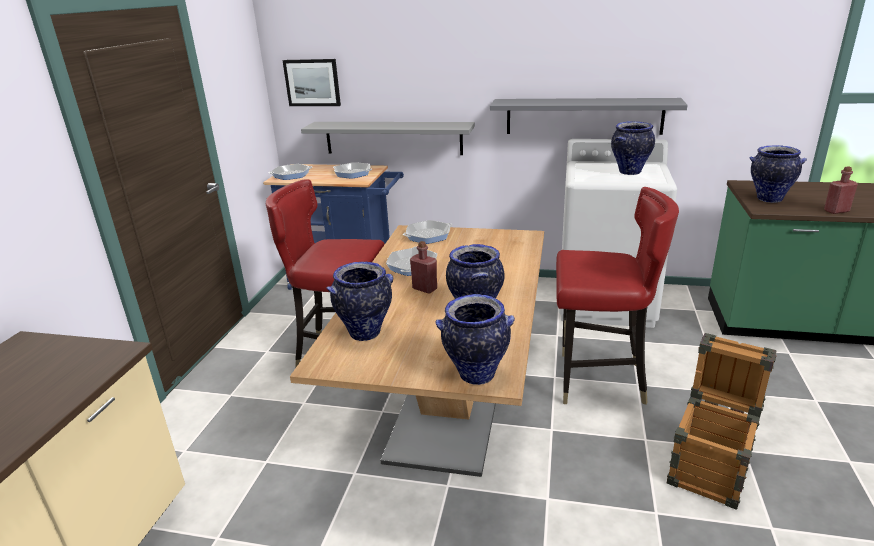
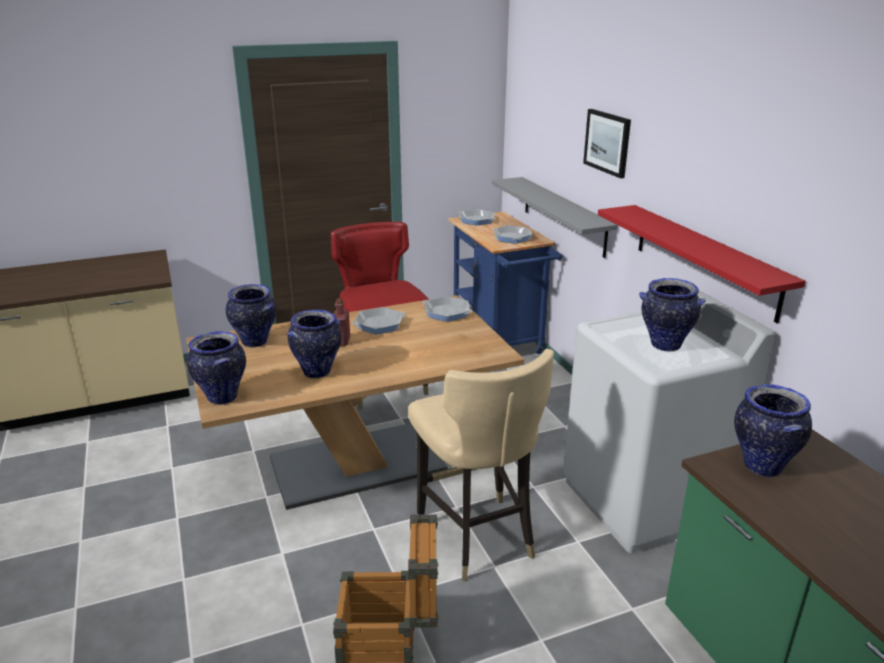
camera: 55 degrees right, 0 degrees up
picture [282,59,341,106] -> picture moved to [583,109,631,178]
grey shelf [490,98,688,135] -> red shelf [598,205,806,323]
red chair [556,187,679,405] -> beige chair [408,349,554,581]
red bottle [824,166,858,214] -> none

